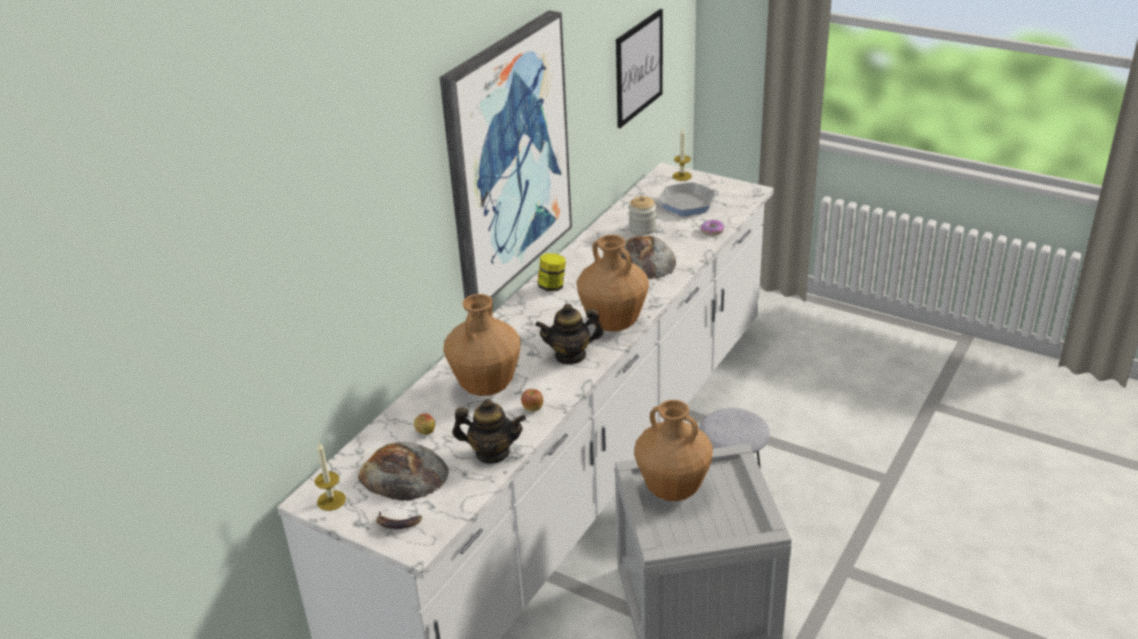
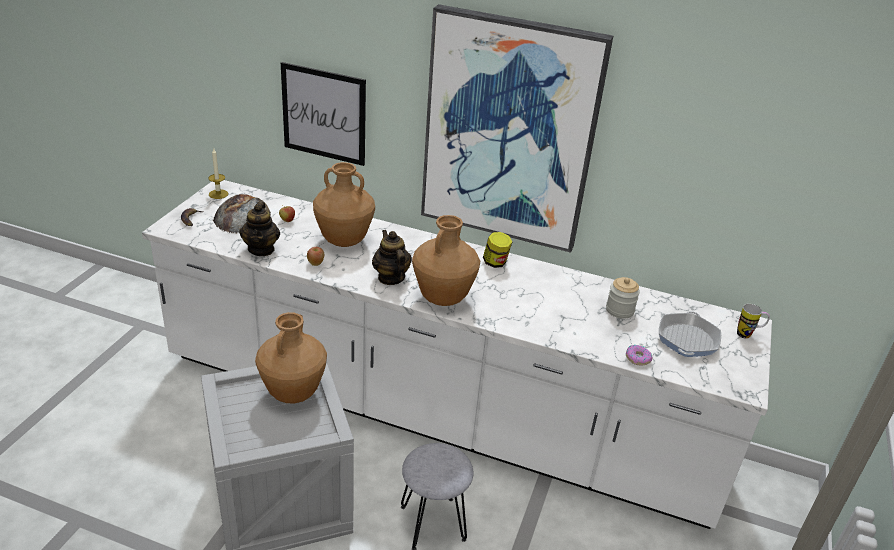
camera: 75 degrees right, 0 degrees up
picture [616,9,663,128] -> picture moved to [281,62,366,166]
bread [620,236,676,280] -> none
frying pan [656,182,719,216] -> frying pan turned 135 degrees counterclockwise [659,311,721,357]
candle [672,129,692,181] -> mug [737,304,770,339]

